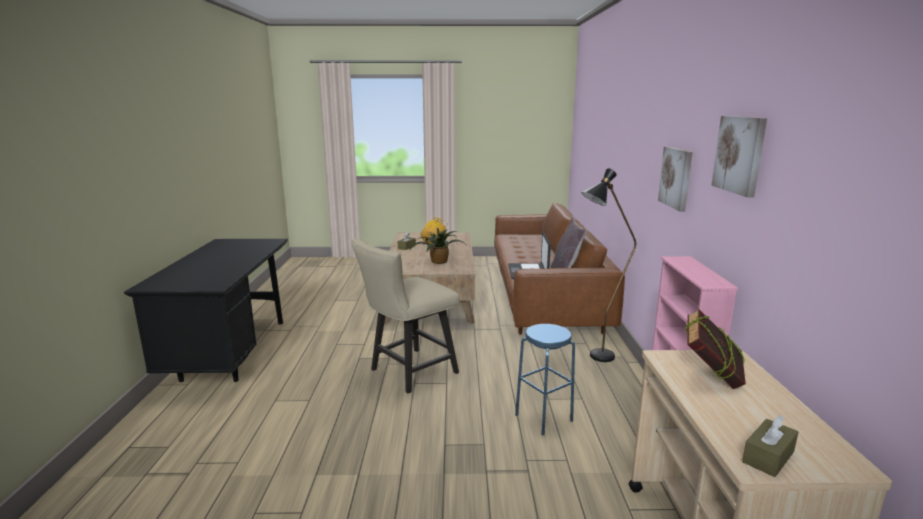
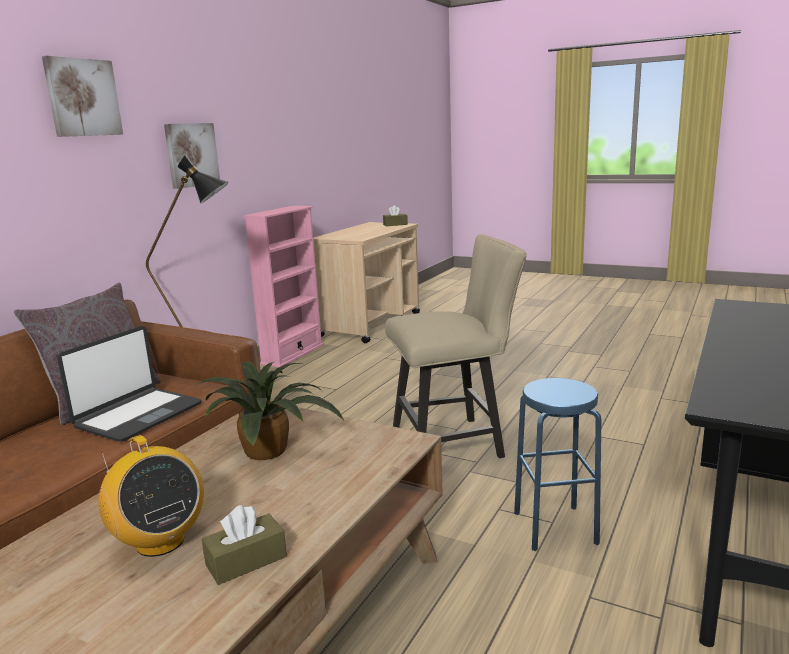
camera: 150 degrees left, 0 degrees up
blue stool [515,324,575,435] -> blue stool moved to [514,378,601,551]
book [686,309,746,389] -> none
picture [711,116,767,198] -> picture moved to [42,56,123,137]

